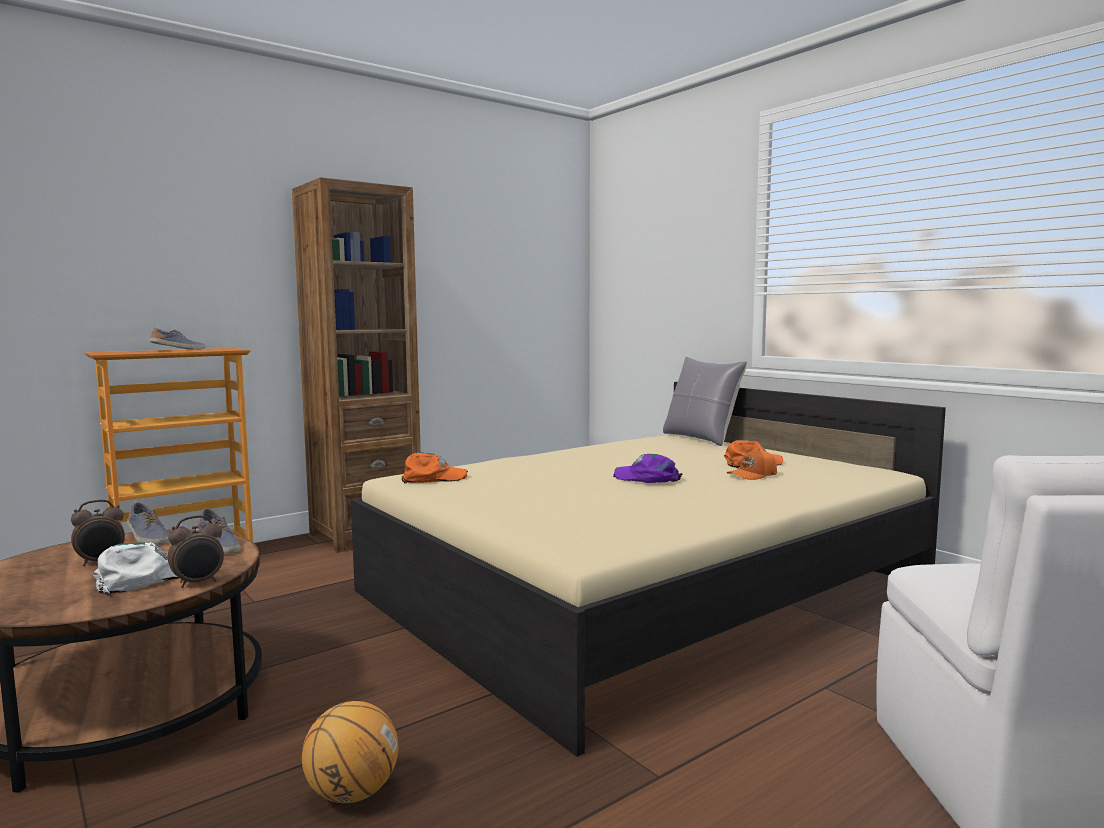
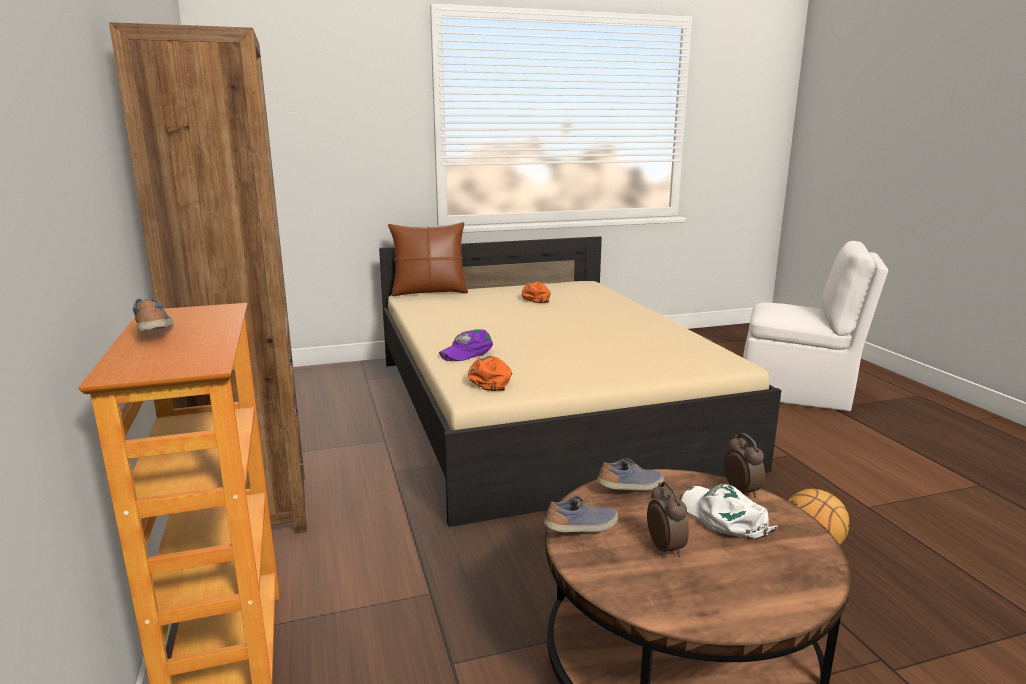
camera: 70 degrees left, 10 degrees up
purple cap [613,454,682,483] -> purple cap moved to [439,329,493,361]
grey pillow [663,357,747,446] -> brown pillow [388,222,468,296]
orange cap [727,448,777,480] -> none

